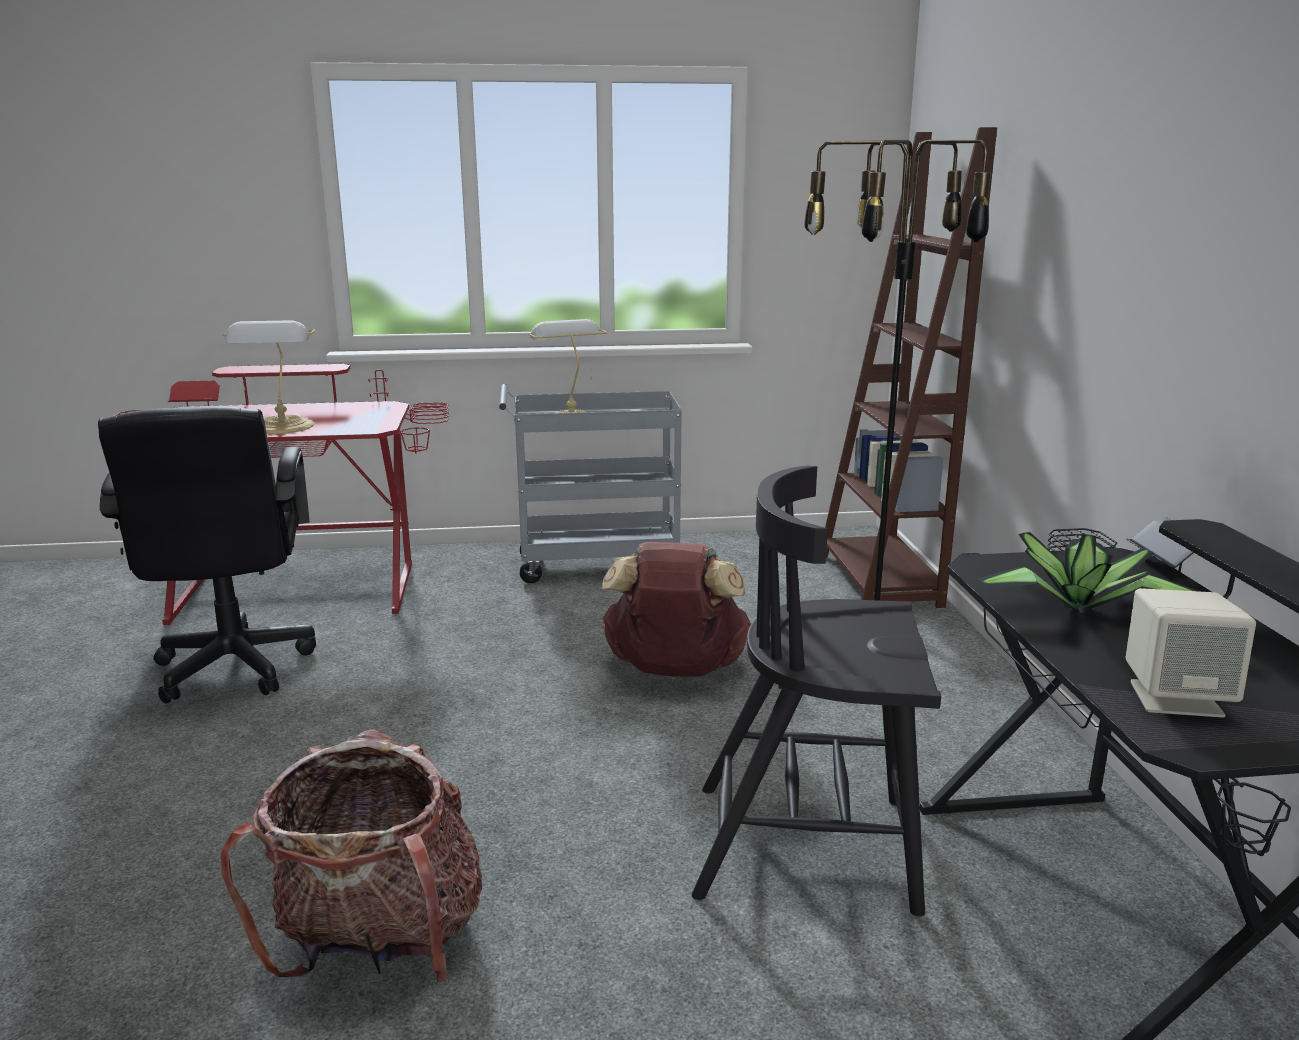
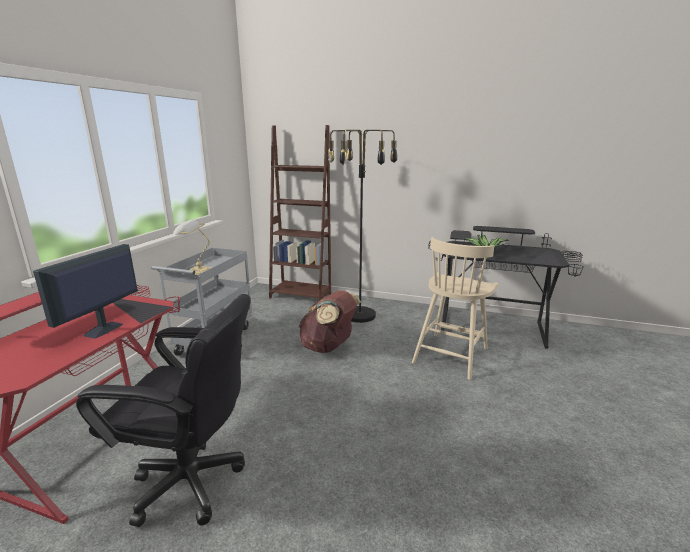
camera: 65 degrees left, 0 degrees up
backpack [220,729,482,983] -> none
table lamp [223,320,315,434] -> monitor [33,244,138,339]
black chair [691,466,941,916] -> beige chair [412,237,498,380]
beige speaker [1125,588,1256,718] -> none

